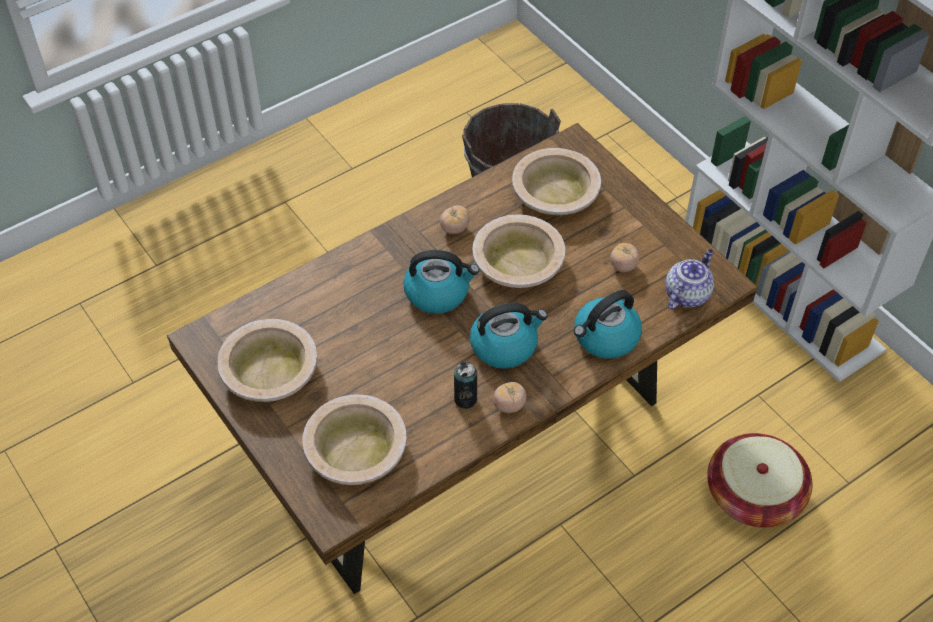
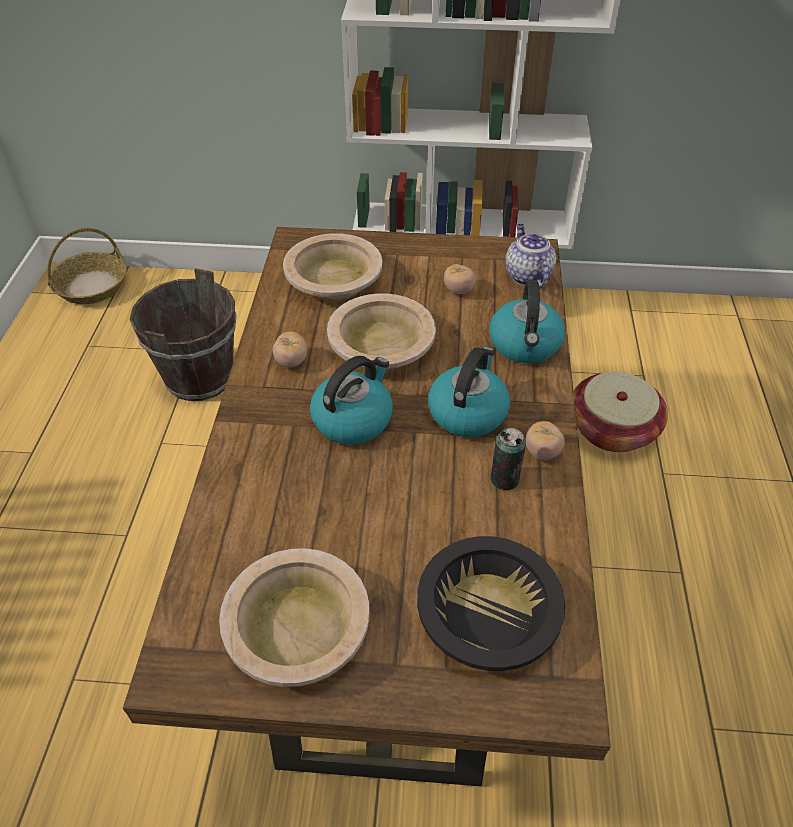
camera: 50 degrees left, 5 degrees down
beige bowl [303,394,407,485] -> black bowl [417,536,565,671]
none -> basket [47,228,127,304]

